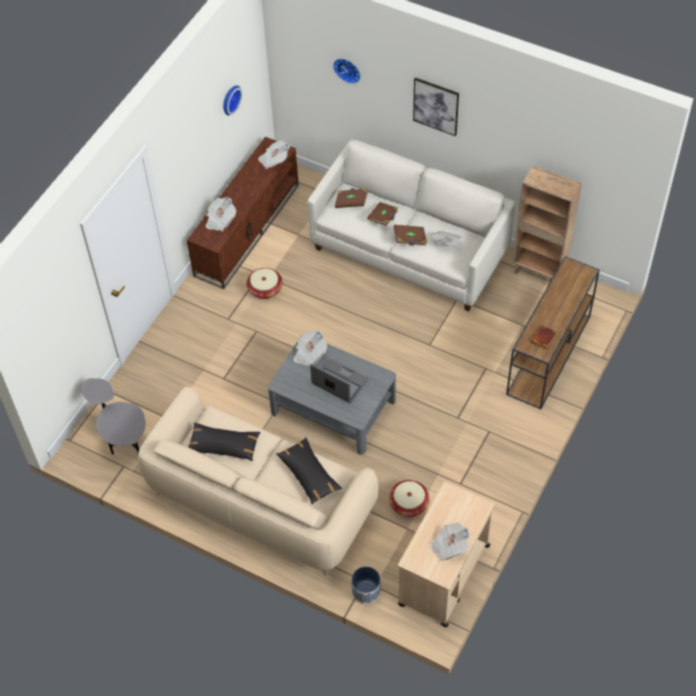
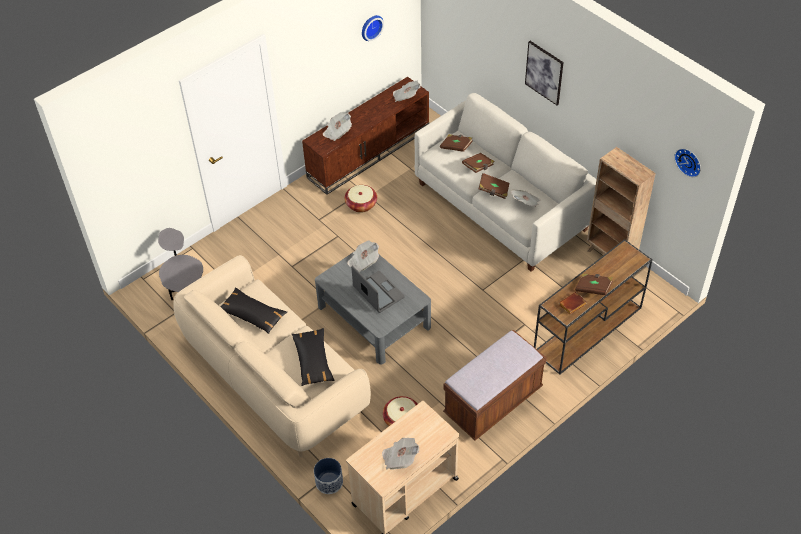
camera: 20 degrees right, 5 degrees down
wall clock [333,59,361,84] -> wall clock moved to [674,149,701,177]
none -> brown bench [443,330,547,440]
none -> brown book [575,274,613,295]

